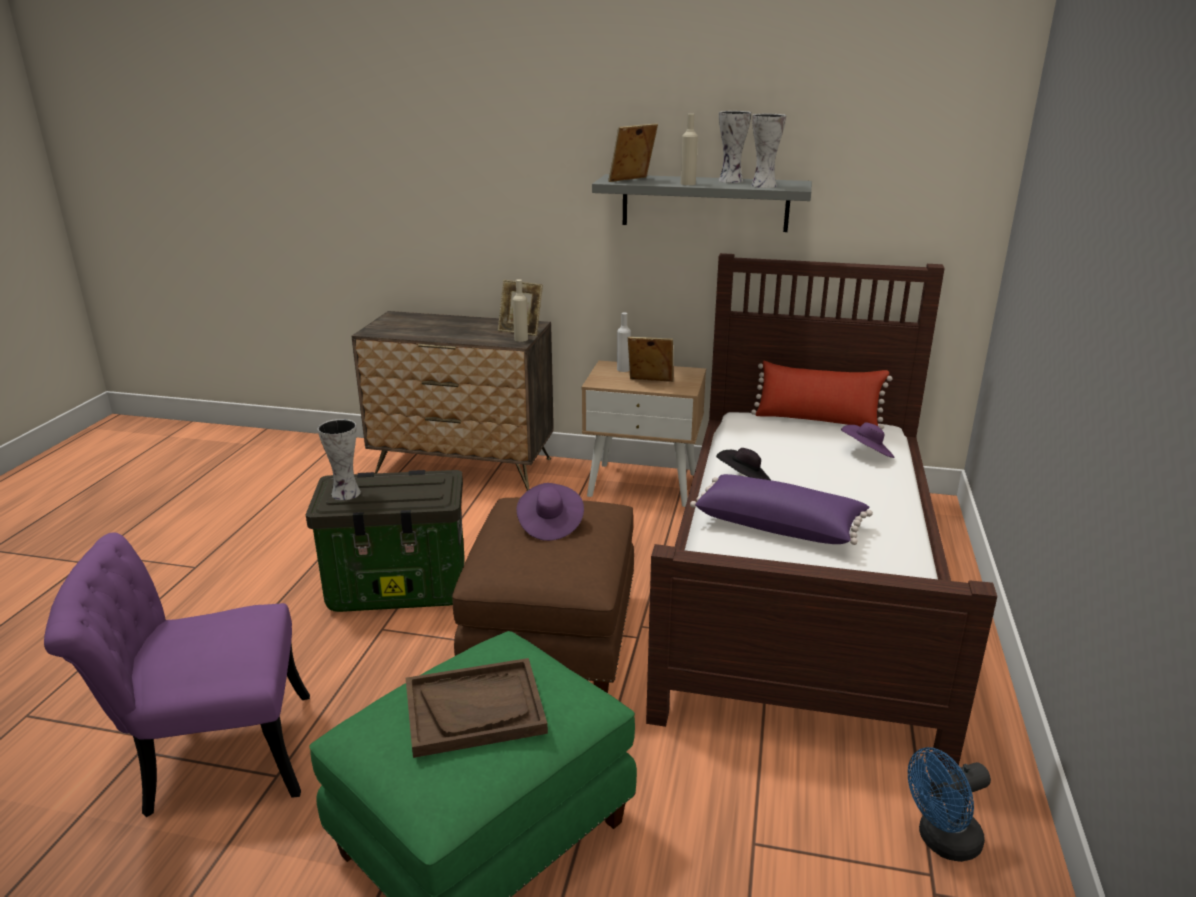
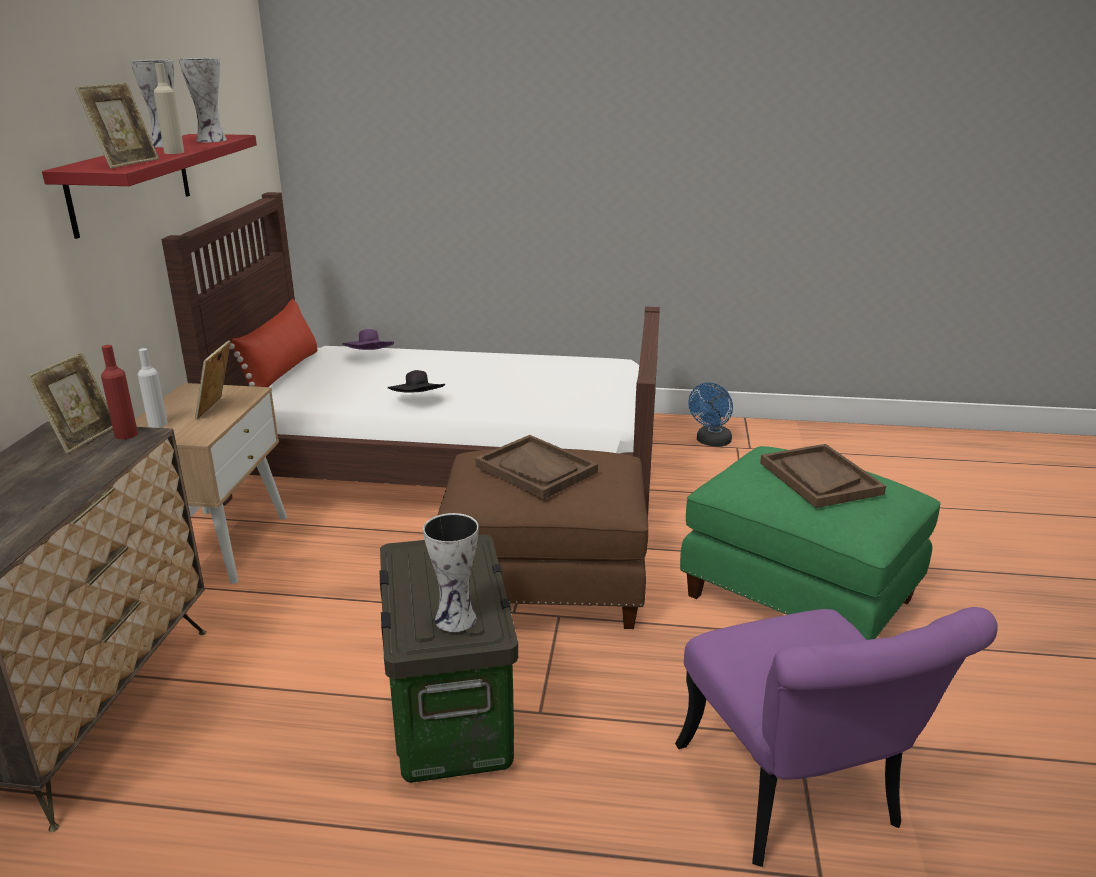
camera: 95 degrees left, 0 degrees up
beige bottle [513,279,528,342] -> red bottle [101,345,138,440]
purple hat [516,483,584,541] -> brown tray [475,435,598,499]
grey shelf [592,174,812,232] -> red shelf [42,134,257,239]
picture frame [608,123,658,182] -> picture frame turned 120 degrees counterclockwise [75,83,159,169]
purple pillow [690,474,873,545] -> none
blue fan [908,747,991,862] -> blue fan turned 60 degrees clockwise [688,382,733,447]

